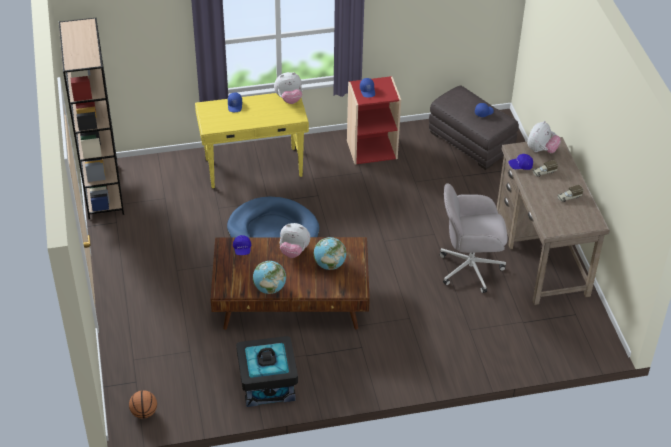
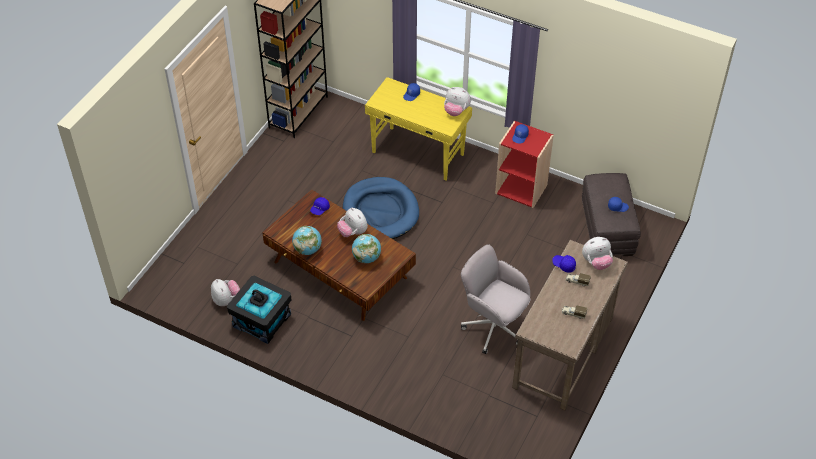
camera: 40 degrees right, 5 degrees up
basketball [129,390,157,419] -> none
none -> plush toy [211,279,240,306]

